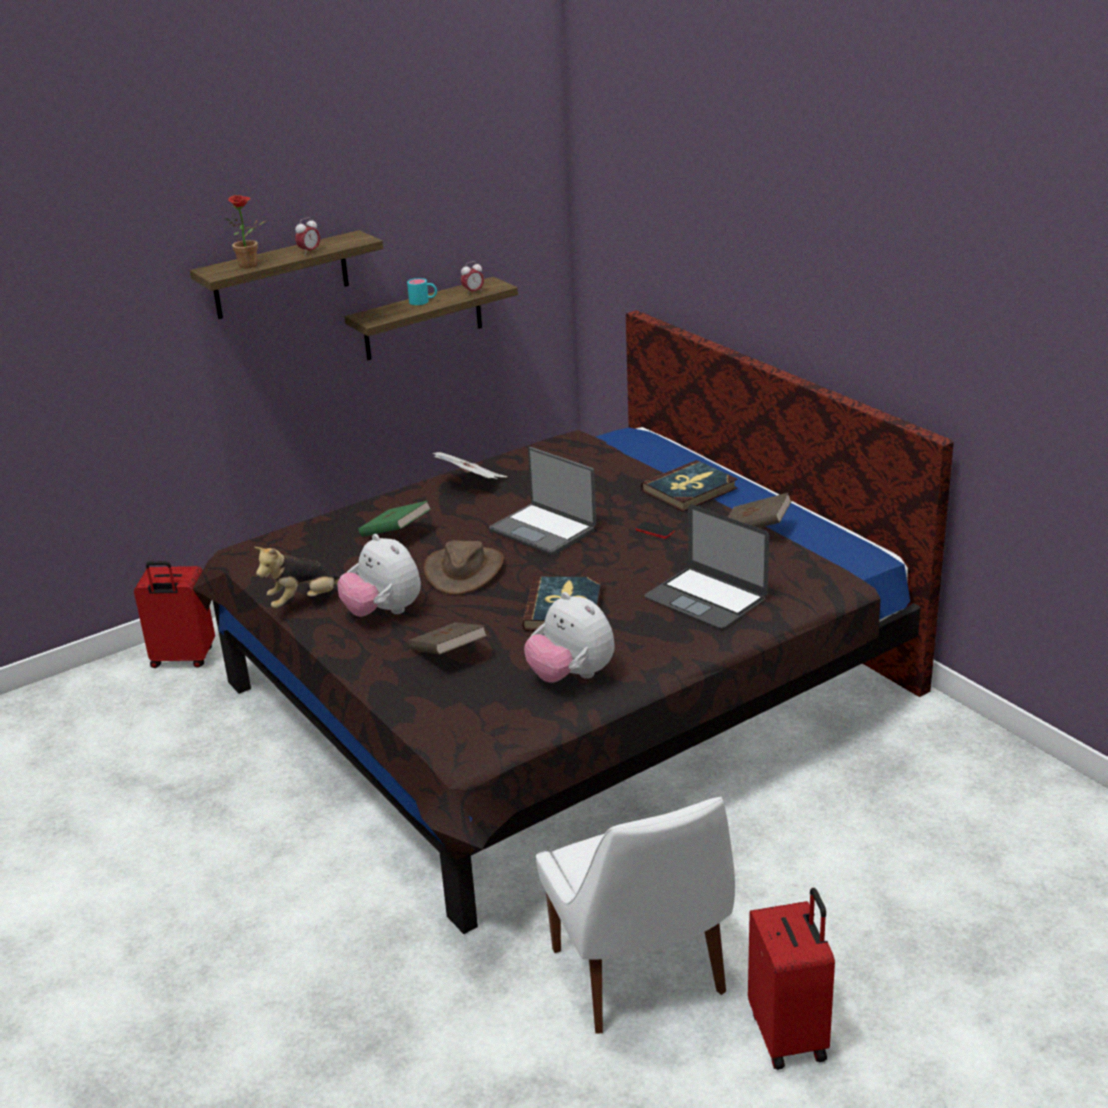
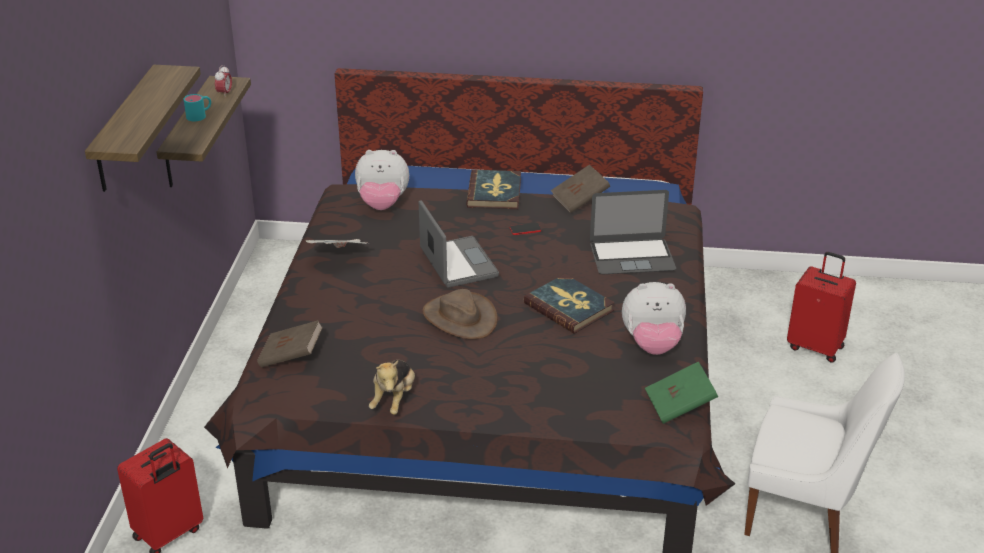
camera: 50 degrees left, 5 degrees up
potted plant [225,195,265,268] -> none
alarm clock [295,217,320,255] -> none
plush toy [337,534,421,617] -> plush toy moved to [355,150,409,210]
green book [359,501,431,537] -> green book moved to [645,362,718,424]
brown book [409,622,487,655] -> brown book moved to [257,320,323,367]
laptop [489,447,596,556] -> laptop turned 105 degrees counterclockwise [419,200,499,288]
red suitcase [748,888,835,1070] -> red suitcase moved to [787,252,856,363]

